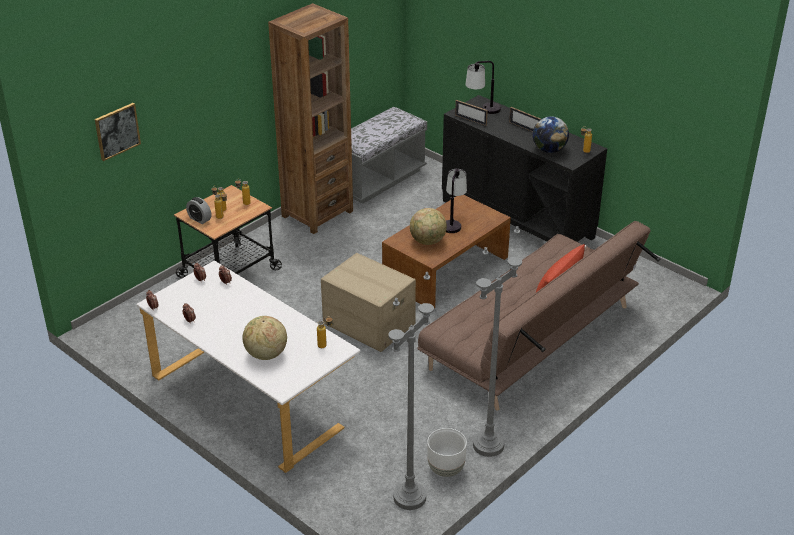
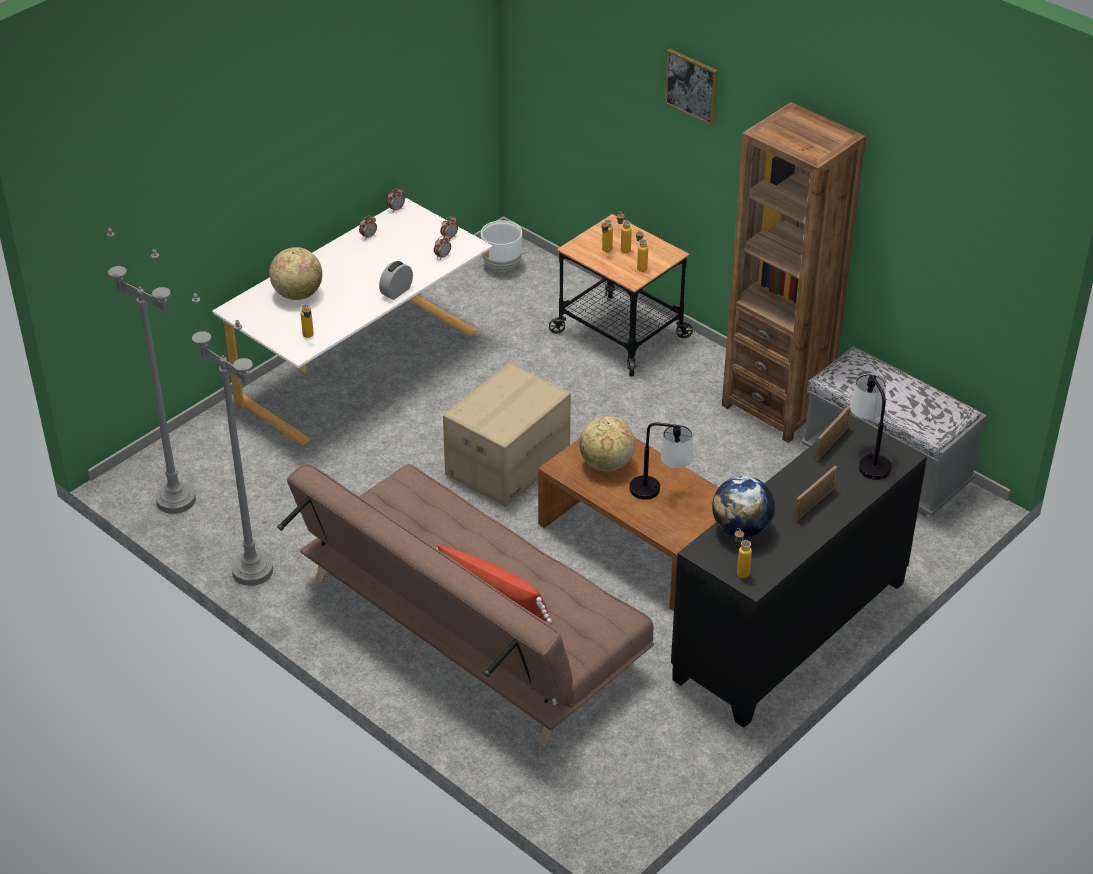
camera: 90 degrees right, 5 degrees up
picture [95,103,141,161] -> picture moved to [665,49,718,126]
alarm clock [186,197,211,224] -> alarm clock moved to [379,261,413,300]
white planter [427,428,467,477] -> white planter moved to [481,220,522,272]

